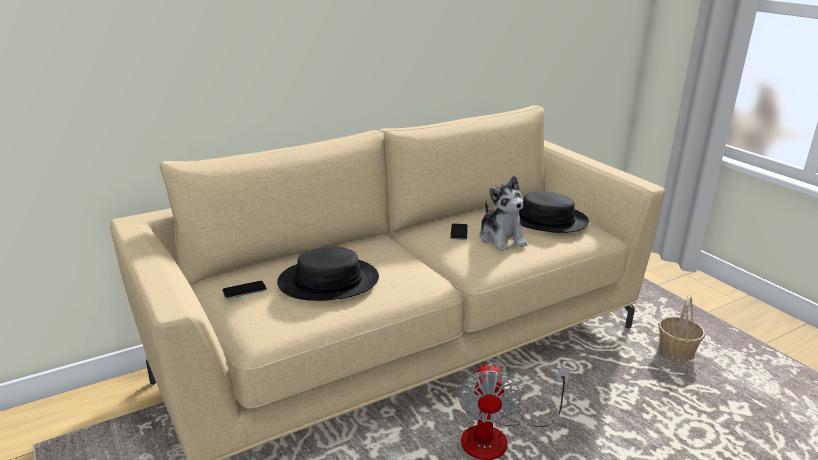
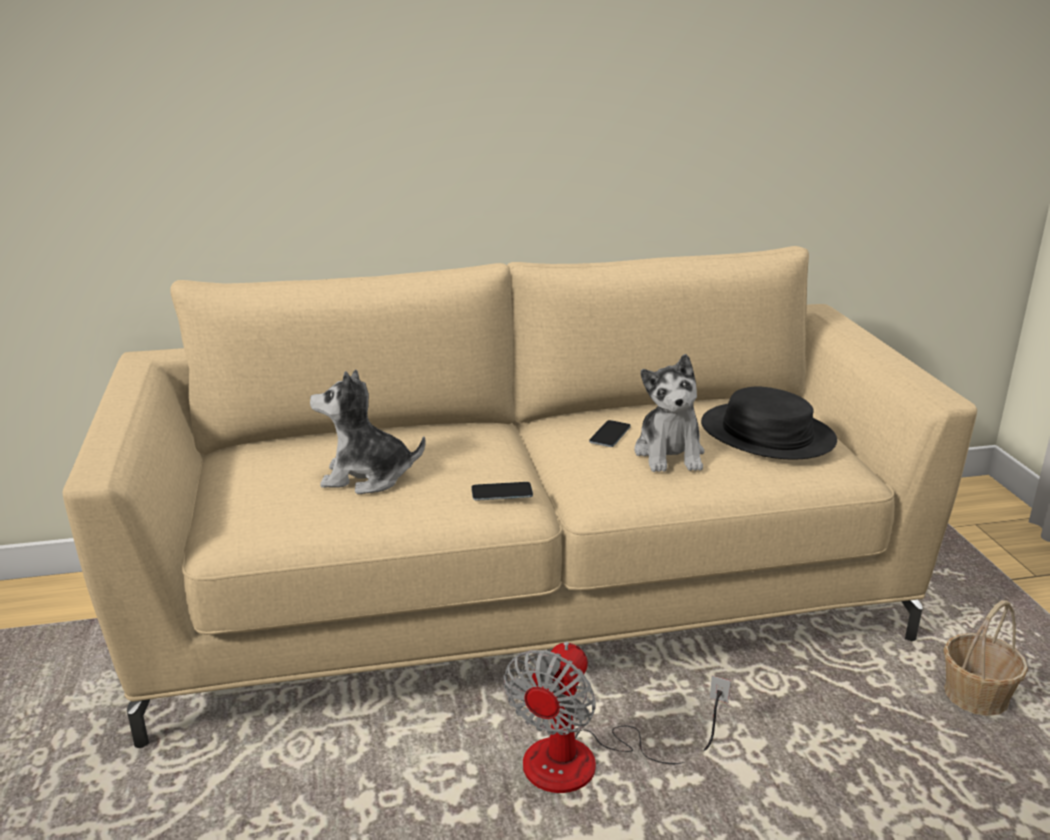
camera: 20 degrees right, 0 degrees up
phone [222,281,267,299] -> phone moved to [471,482,533,501]
black hat [277,247,379,301] -> plush toy [310,369,426,494]

